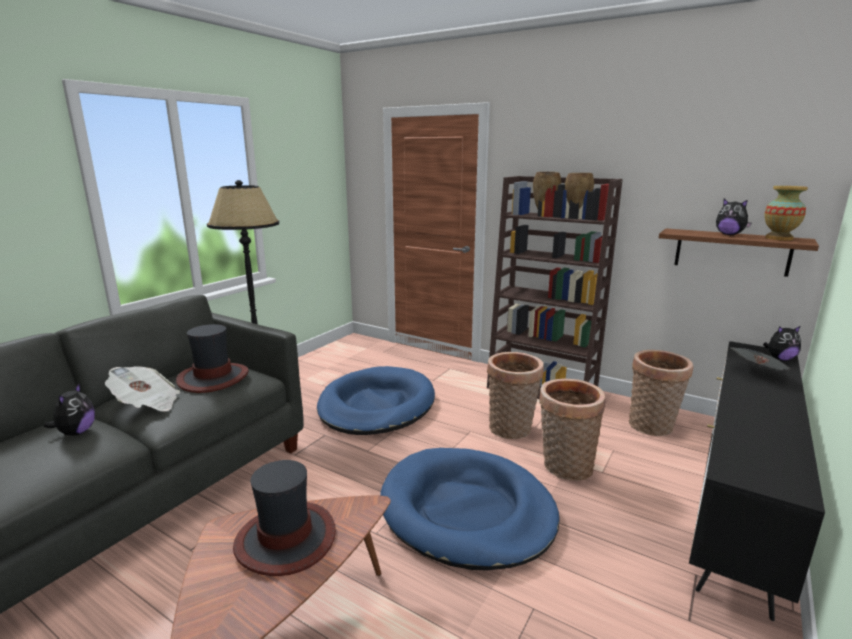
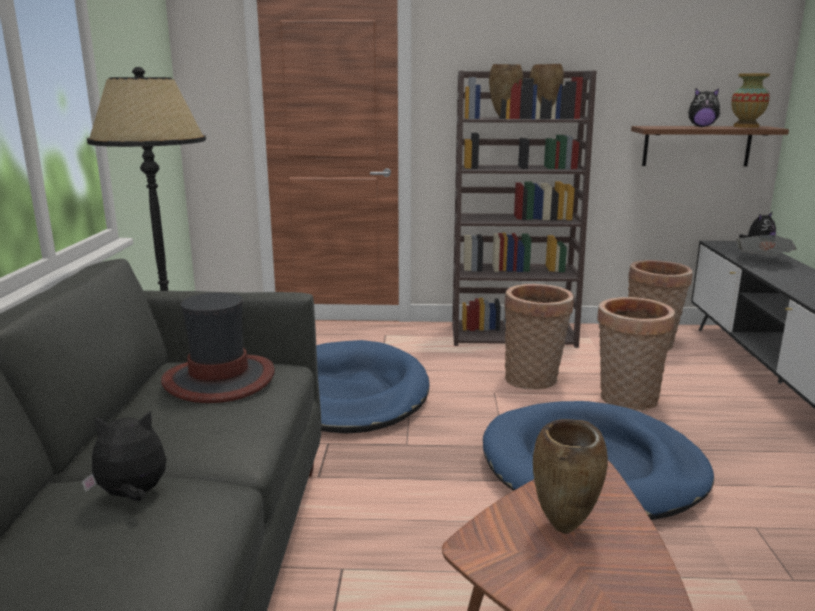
camera: 30 degrees left, 0 degrees up
plush toy [44,382,95,436] -> plush toy turned 75 degrees counterclockwise [81,410,166,501]
newspaper [105,366,180,411] -> none
hat [233,460,336,576] -> brown vase [533,419,608,534]

